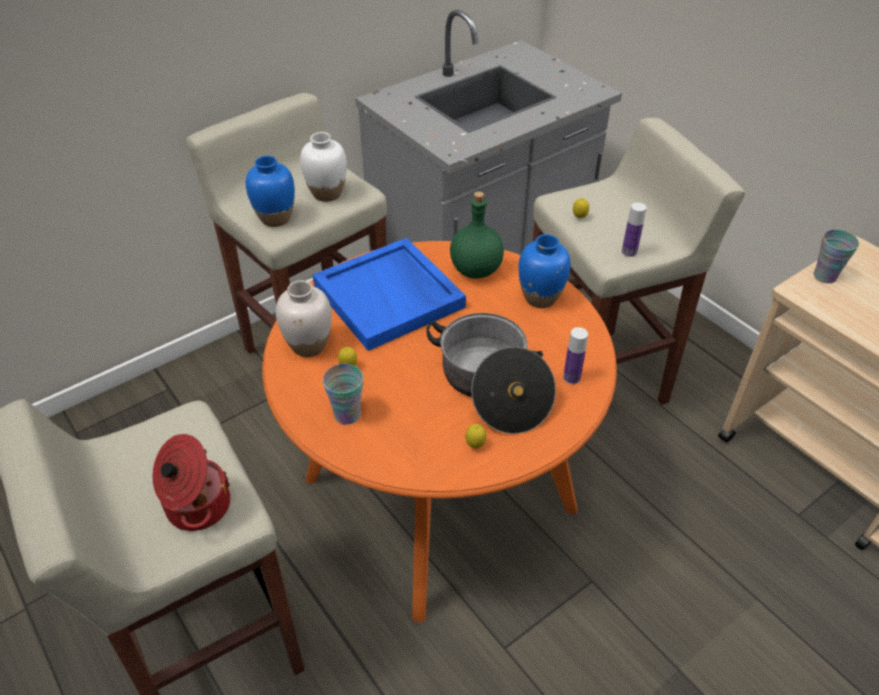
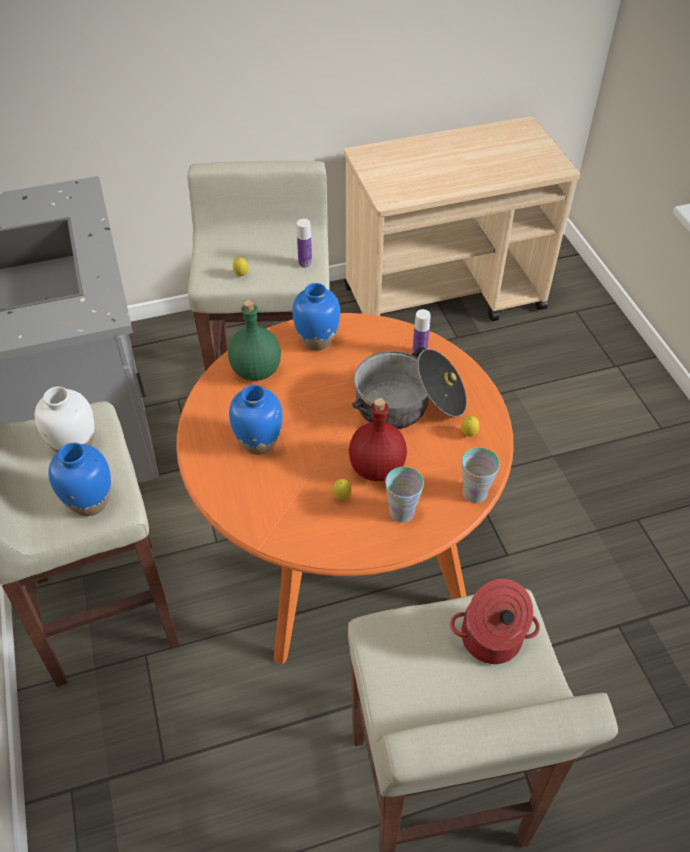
camera: 70 degrees left, 5 degrees up
white vase [276,280,332,357] -> none
blue tray [313,238,466,351] -> blue vase [229,385,283,455]
cup [813,230,859,283] -> cup moved to [462,447,500,503]
none -> red bottle [349,398,407,481]

